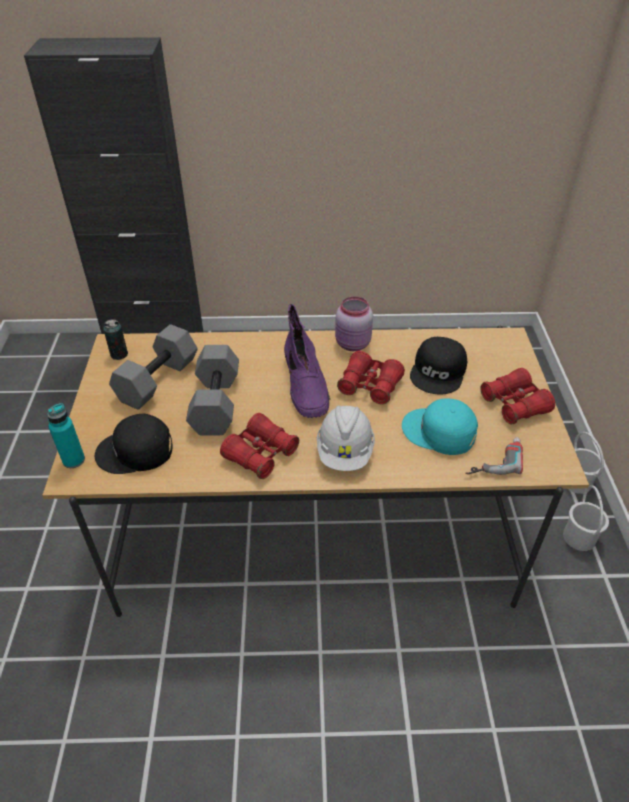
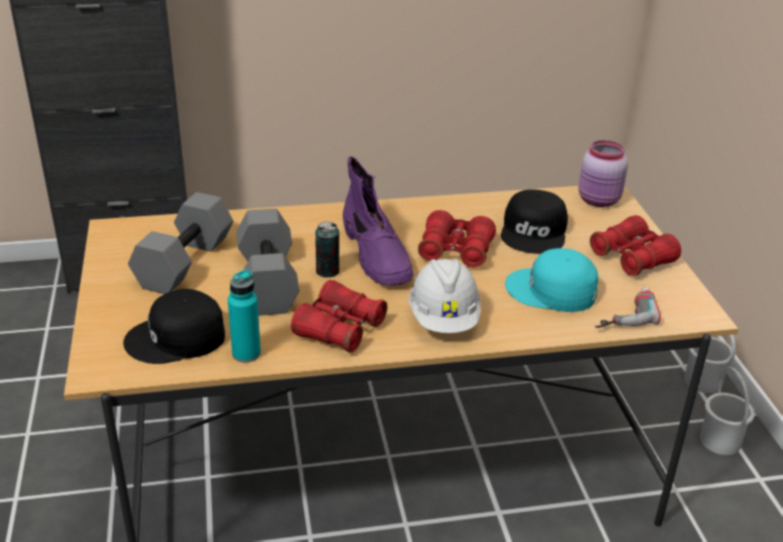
camera: 10 degrees left, 10 degrees down
turquoise bottle [47,403,85,468] -> turquoise bottle moved to [228,269,261,363]
can [103,319,128,360] -> can moved to [315,222,339,278]
pink jar [335,296,373,351] -> pink jar moved to [578,140,628,207]

